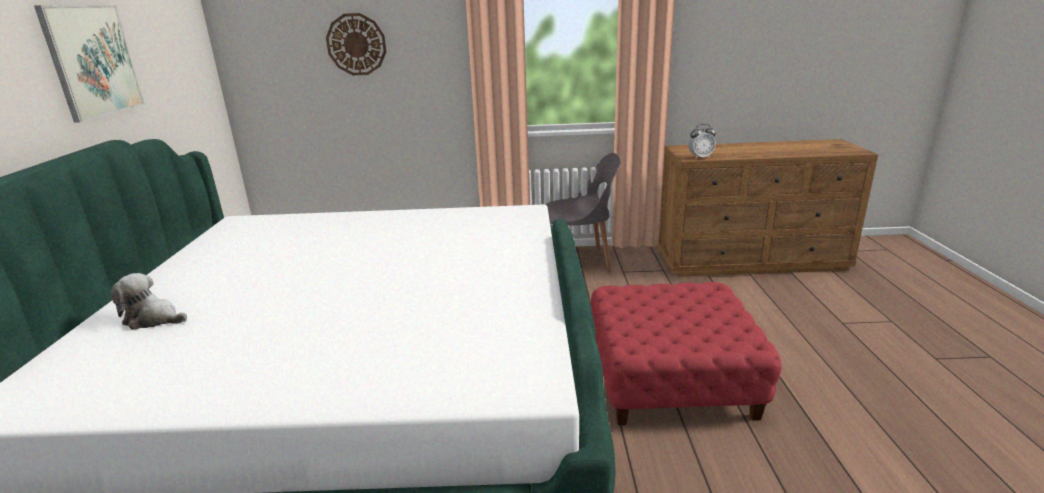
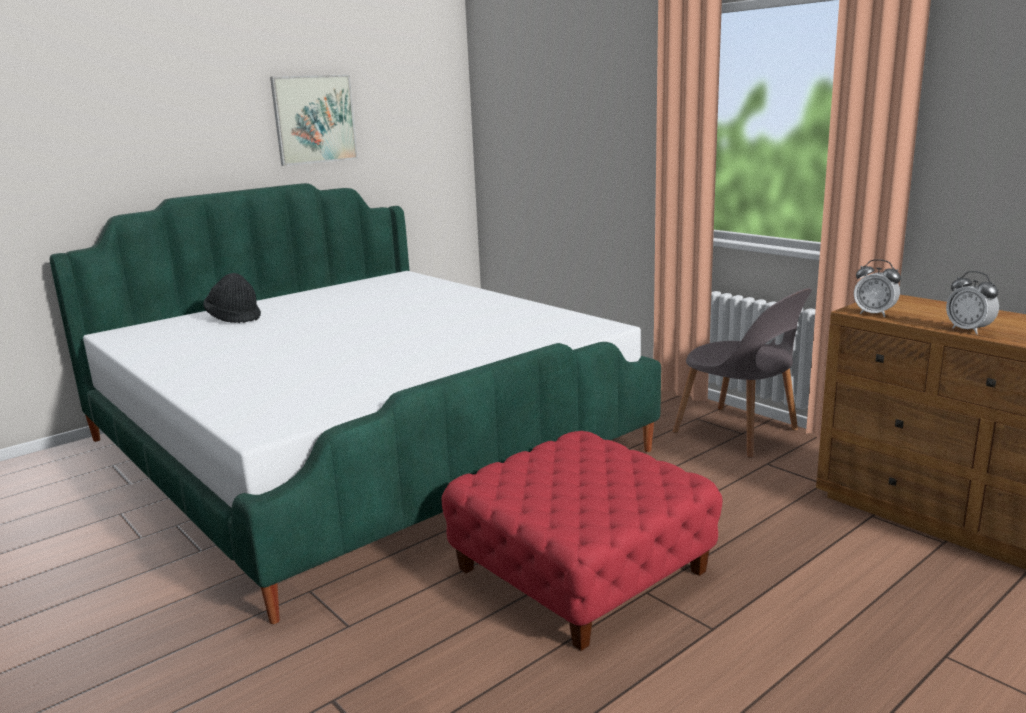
camera: 50 degrees right, 5 degrees down
plush toy [111,273,187,330] -> black hat [203,273,261,323]
wall clock [326,13,387,75] -> none
none -> alarm clock [946,271,999,334]

